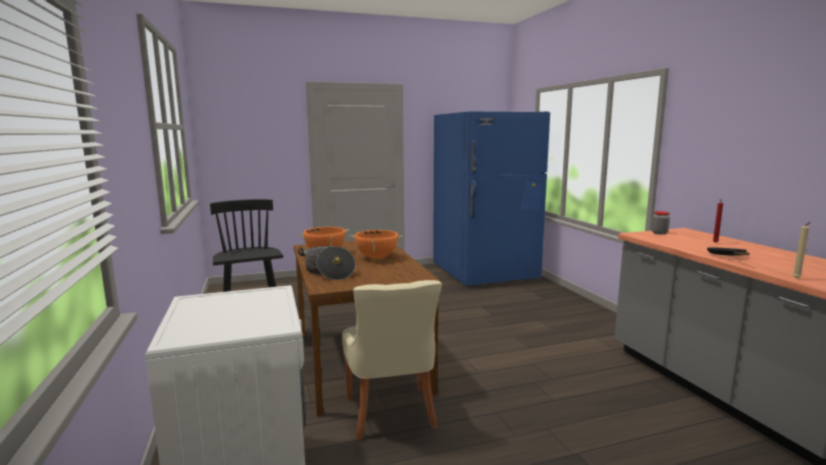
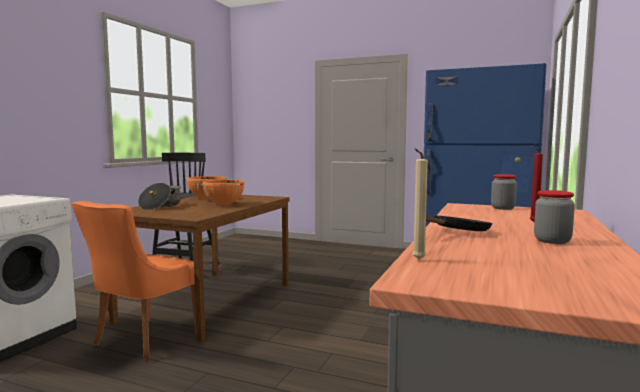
camera: 40 degrees right, 5 degrees down
beige chair [342,280,442,440] -> orange chair [72,201,196,362]
none -> jar [534,190,575,244]

